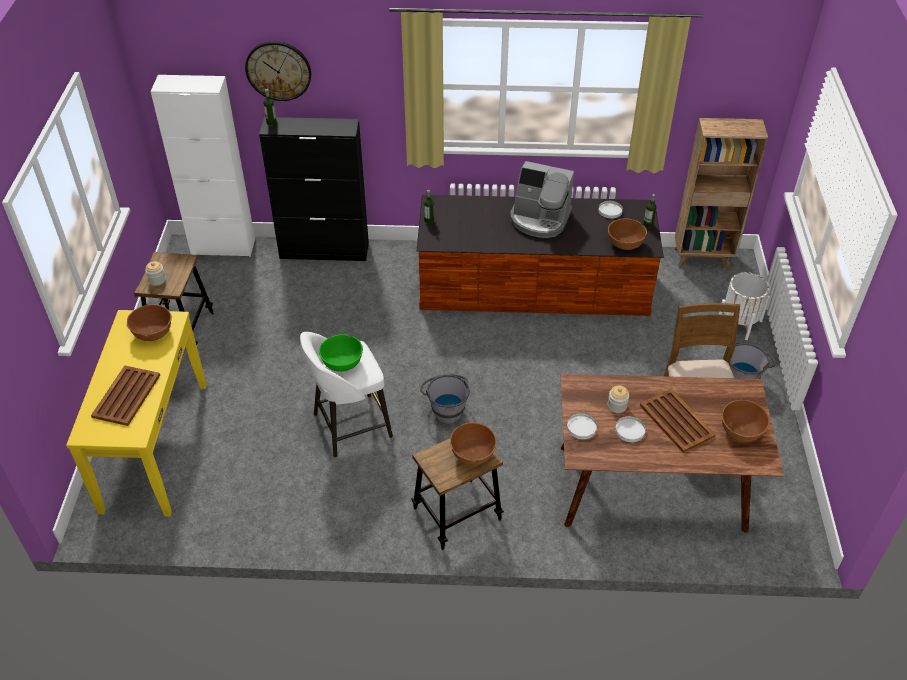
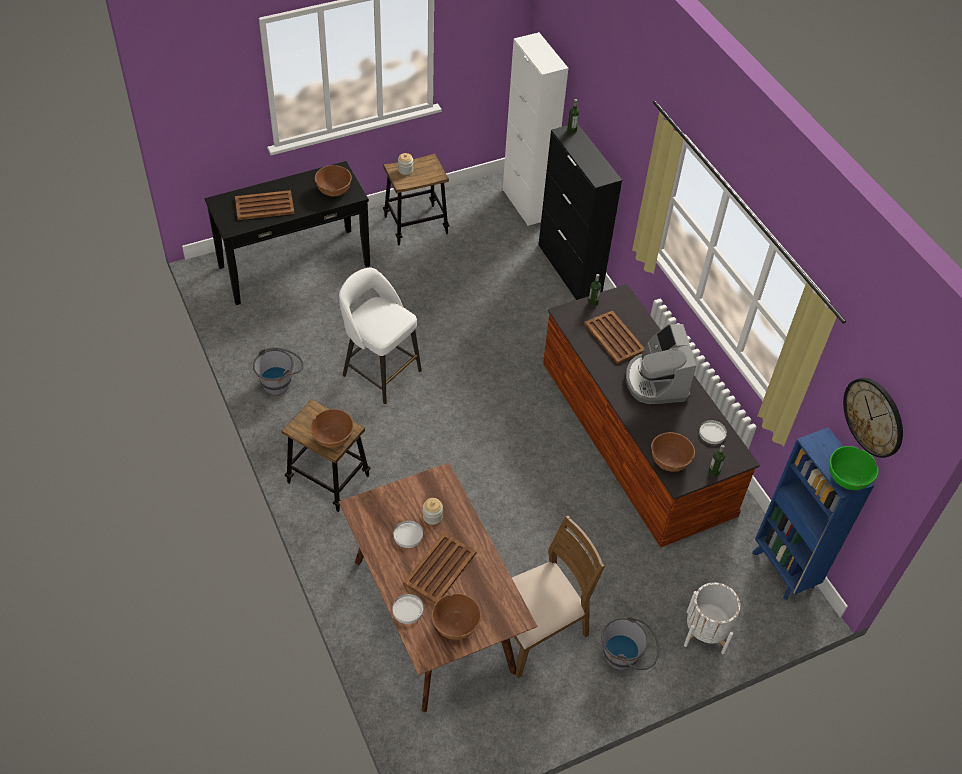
camera: 60 degrees right, 5 degrees up
yellow console table [66,310,207,517] -> black console table [205,161,370,305]
wall clock [245,41,311,101] -> wall clock moved to [843,378,903,458]
green bowl [319,334,363,372] -> green bowl moved to [830,446,879,490]
grey bucket [420,374,470,424] -> grey bucket moved to [253,347,304,395]
white plate [567,413,597,439] -> white plate moved to [392,594,423,624]
brown bookcase [675,118,768,270] -> blue bookcase [752,427,874,600]
none -> brown tray [584,310,644,364]

